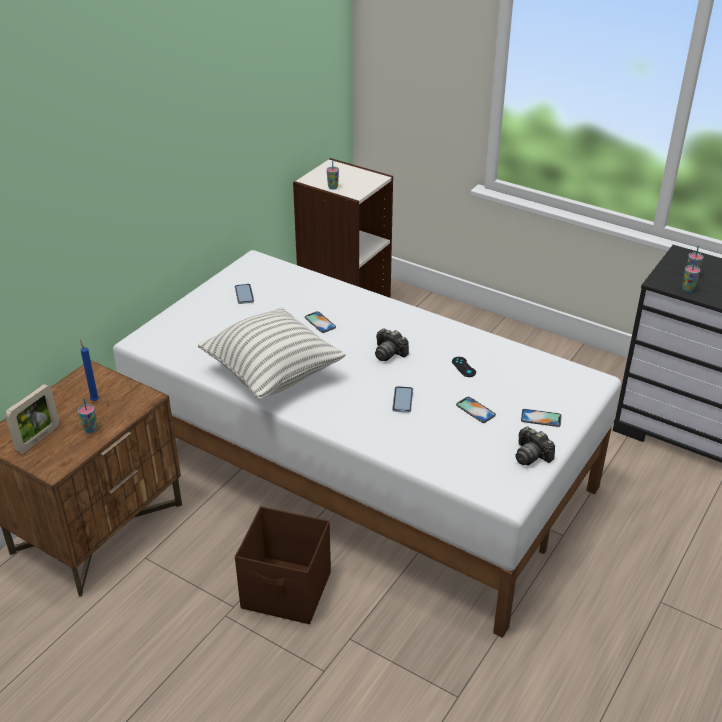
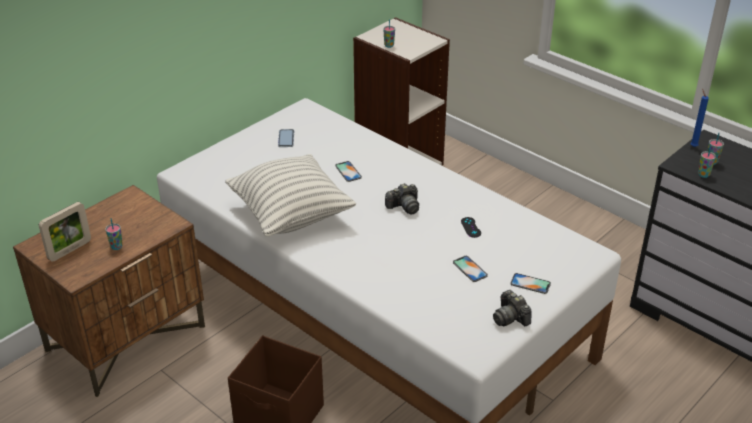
camera: 10 degrees right, 0 degrees up
blue candle [80,339,99,401] -> blue candle moved to [690,88,709,147]
camera [375,328,409,361] -> camera turned 75 degrees counterclockwise [385,183,419,215]
phone [392,386,413,413] -> none

